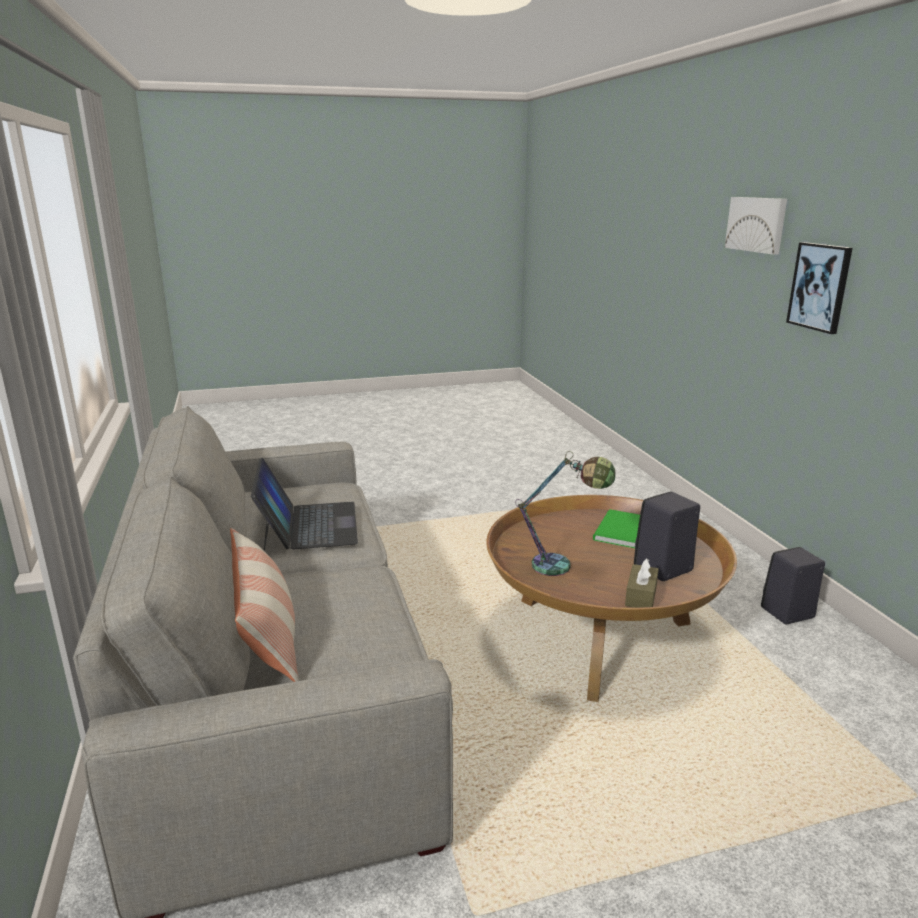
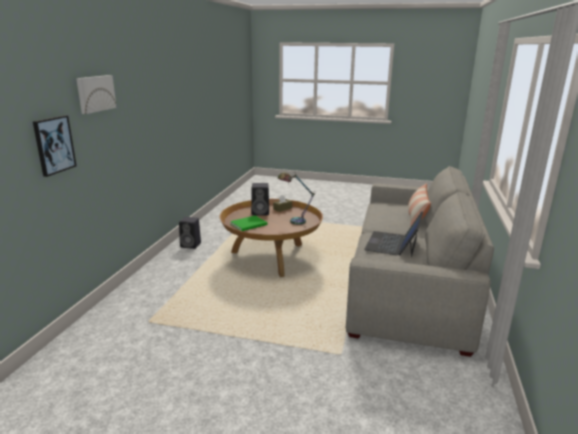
camera: 150 degrees left, 0 degrees up
picture [786,242,853,334] -> picture moved to [33,115,77,177]

